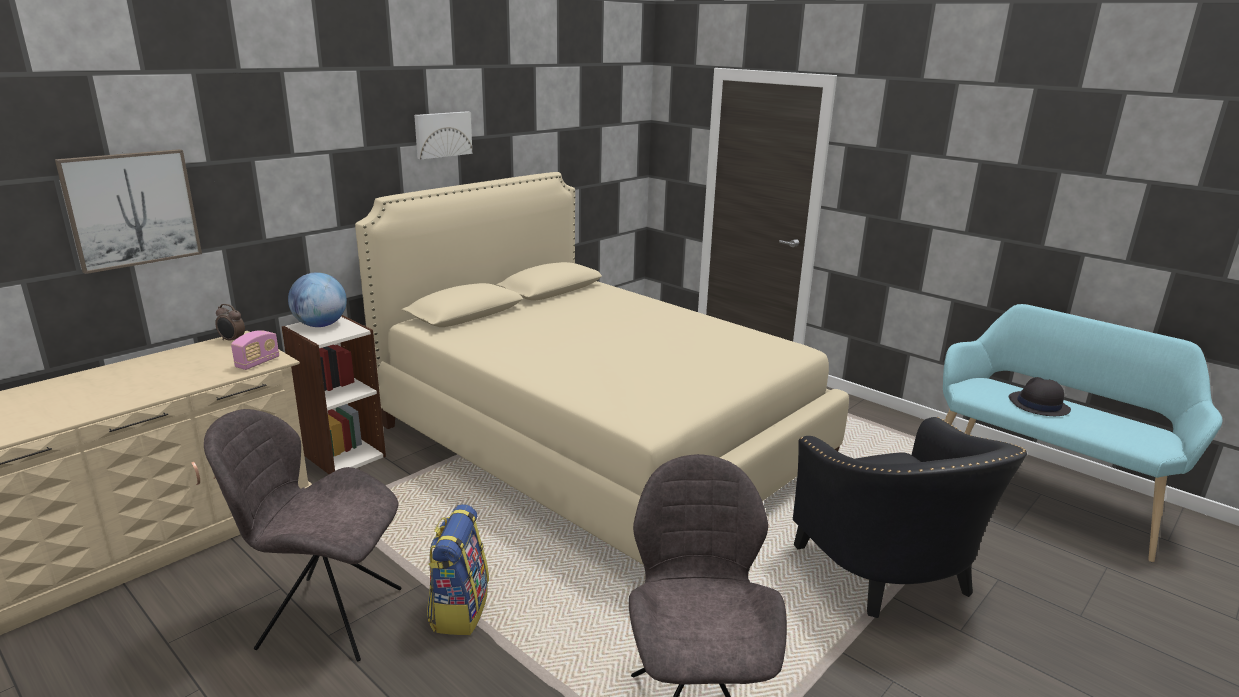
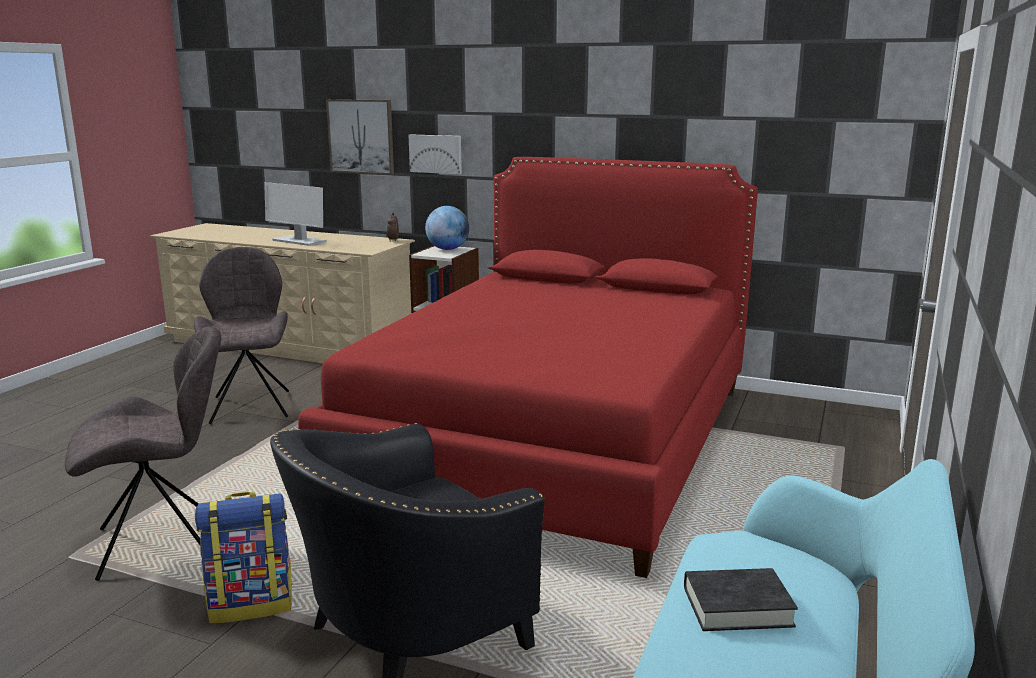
camera: 70 degrees right, 5 degrees down
radio [231,330,279,370] -> none
beige bed [355,172,849,566] -> red bed [298,157,758,578]
picture [414,111,472,159] -> picture moved to [409,134,462,174]
backpack [427,504,489,635] -> backpack moved to [195,492,293,624]
black hat [1009,377,1071,416] -> black book [684,568,798,631]
none -> monitor [264,182,327,246]

